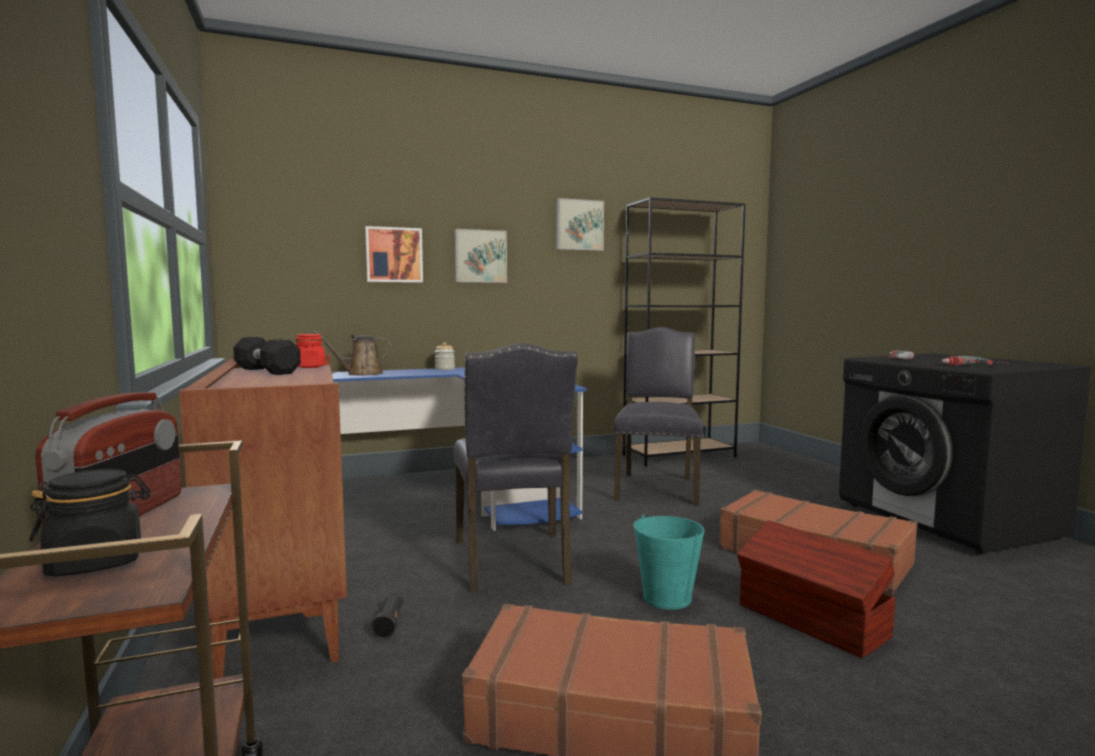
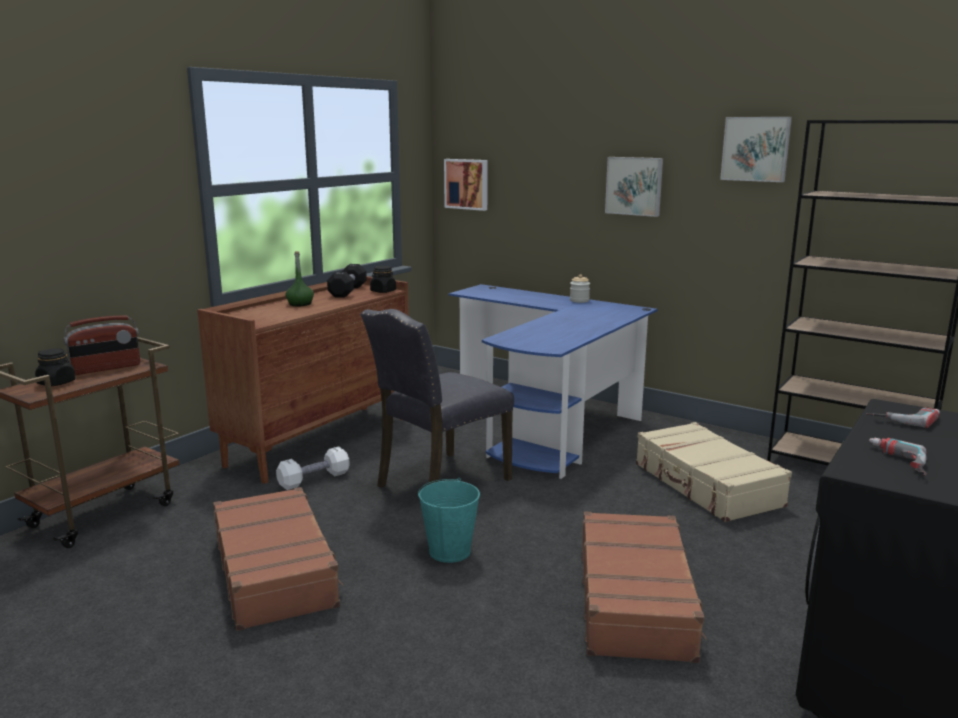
camera: 55 degrees right, 10 degrees up
red jar [295,334,325,368] -> black jar [370,266,396,293]
brown watering can [313,331,391,375] -> none
picture [365,226,423,283] -> picture moved to [444,159,488,211]
black flashlight [371,592,403,638] -> white dumbbell [276,446,350,490]
grey chair [614,327,703,505] -> beige suitcase [636,422,792,522]
brown storage box [737,520,896,658] -> none
none -> green bottle [285,251,314,306]

